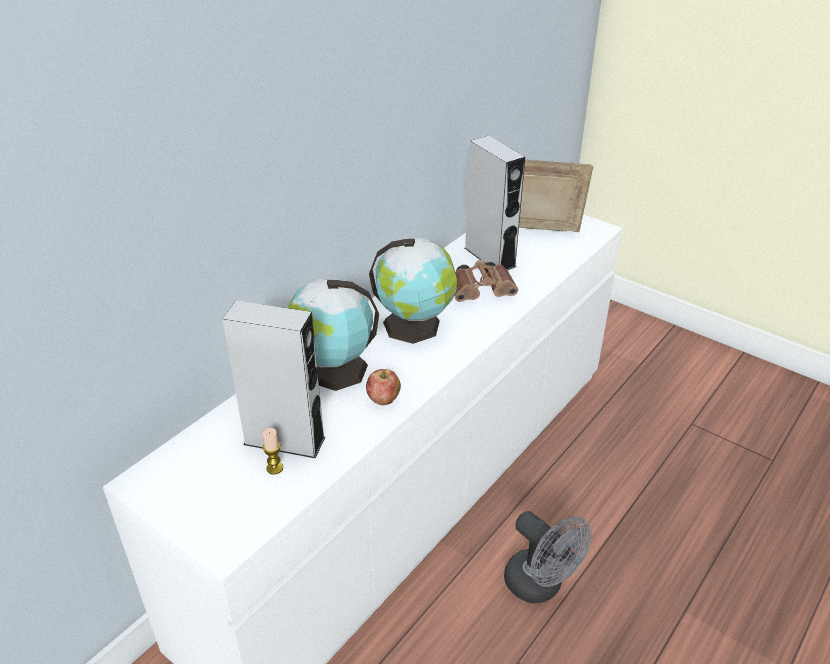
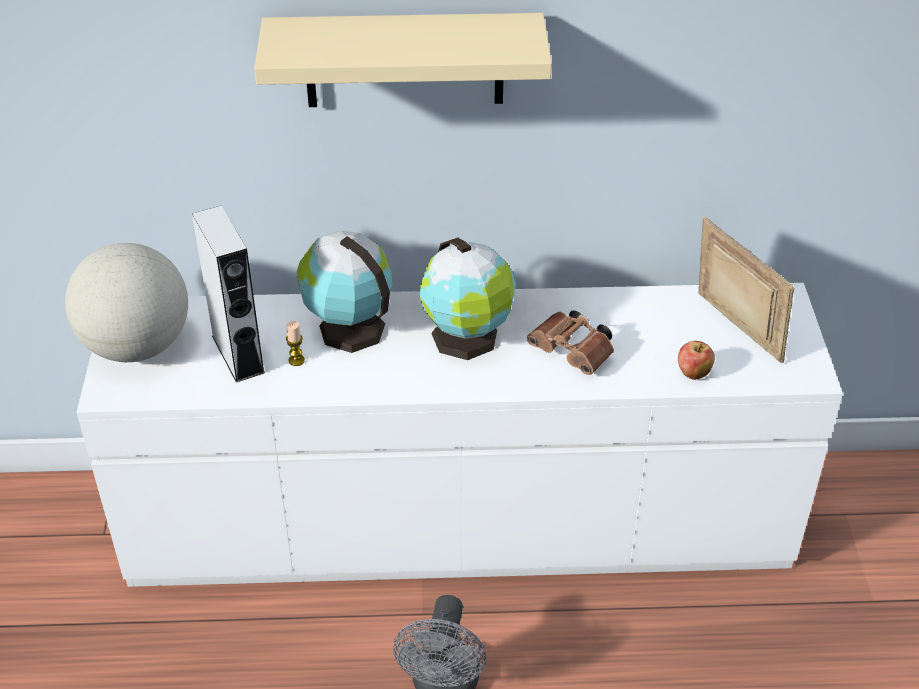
camera: 50 degrees right, 5 degrees up
candle [263,428,283,475] -> candle moved to [286,321,305,366]
apple [366,369,401,405] -> apple moved to [678,341,715,380]
grey speaker [465,136,525,270] -> none
none -> globe [65,243,188,362]
none -> beige shelf [254,13,552,107]

